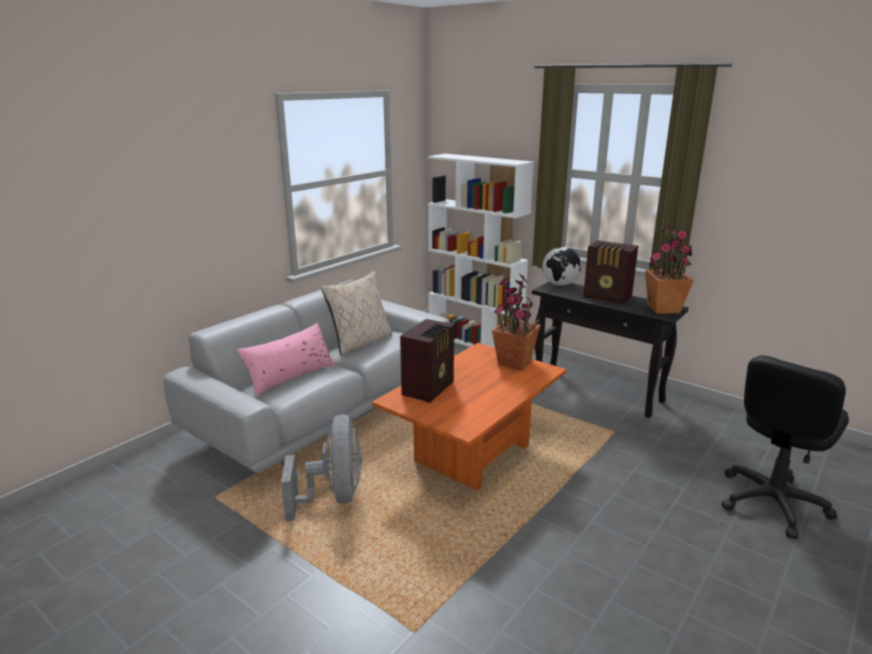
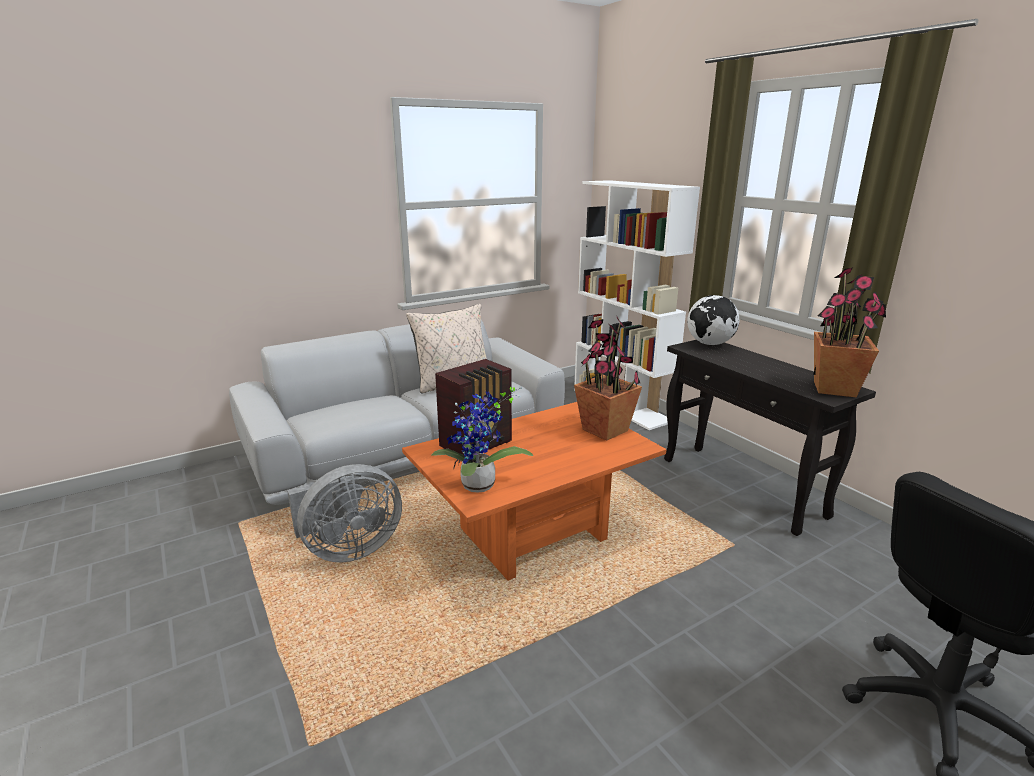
camera: 20 degrees right, 0 degrees up
pink pillow [237,323,335,397] -> none
grey fan [281,415,362,521] -> grey fan turned 45 degrees clockwise [287,464,402,562]
radio [583,240,638,305] -> none
none -> potted plant [431,386,533,492]

